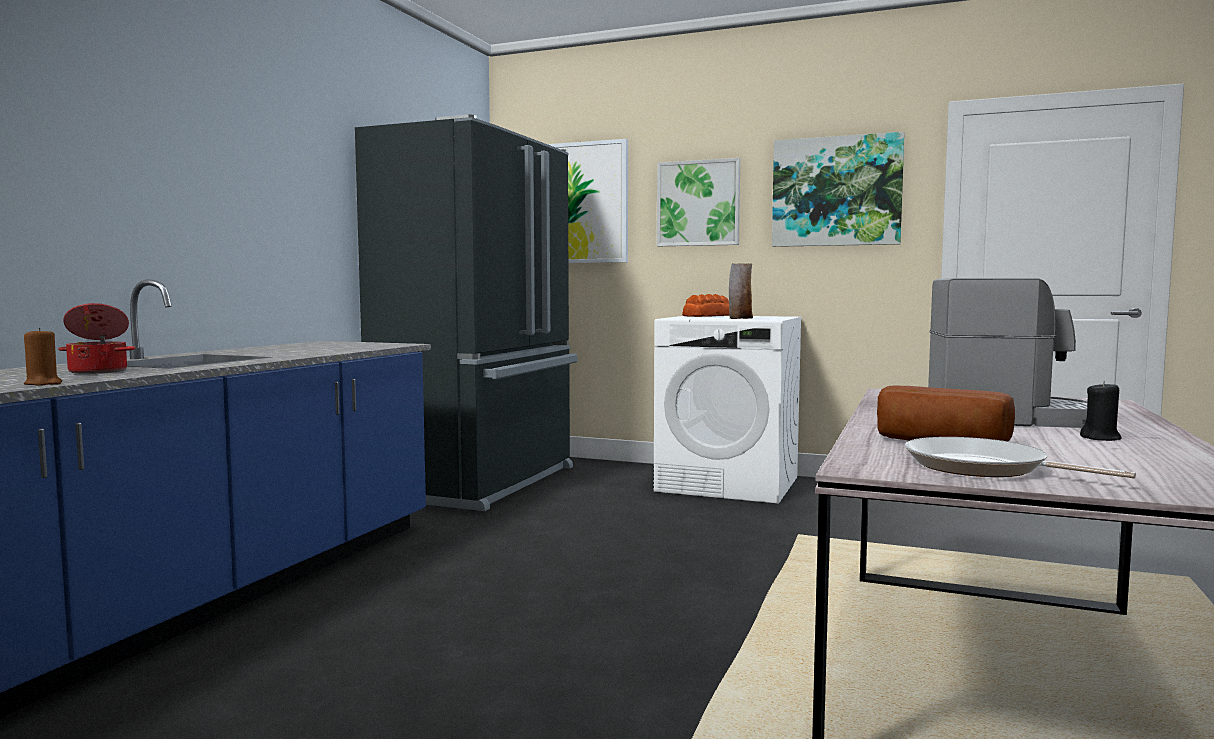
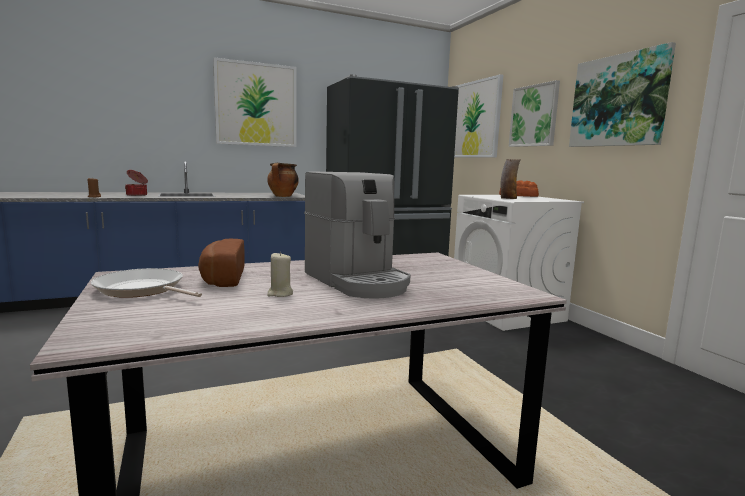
camera: 45 degrees right, 5 degrees up
frying pan [905,437,1136,479] -> frying pan turned 60 degrees counterclockwise [91,268,202,298]
black candle [1080,381,1122,441] -> none
none -> picture [213,57,297,147]
none -> cooking pot [267,163,299,197]
none -> beige candle [267,252,293,297]

